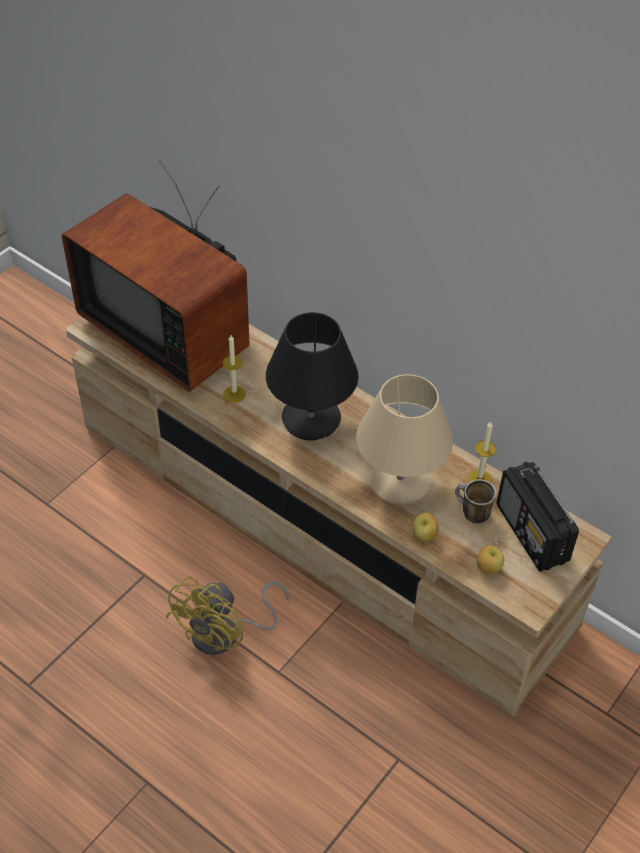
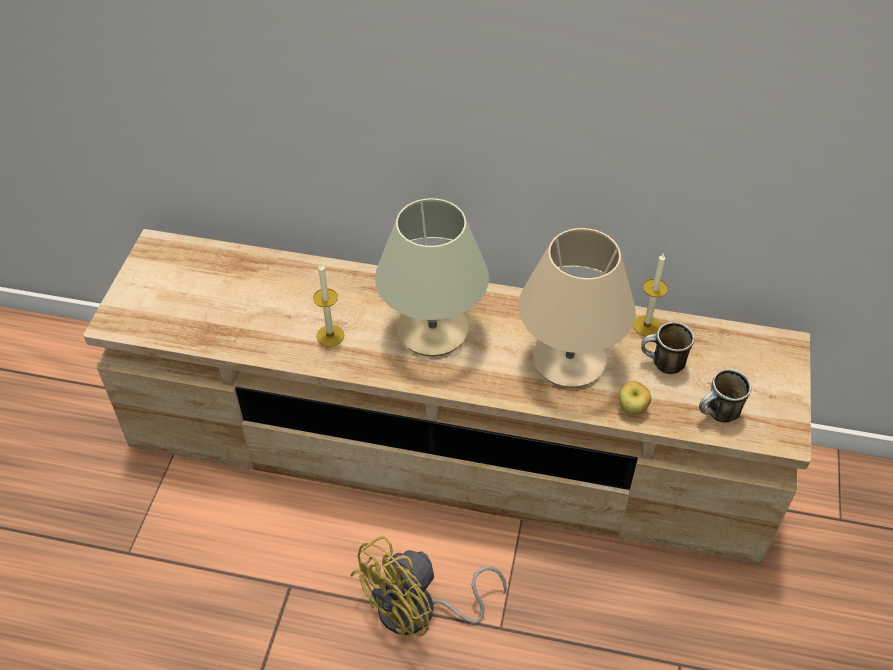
camera: 25 degrees left, 0 degrees up
television [62,160,250,392] -> none
yellow fan [165,576,289,655] -> yellow fan turned 45 degrees clockwise [351,536,507,638]
black table lamp [266,312,359,441] -> beige table lamp [375,198,489,357]
apple [477,545,504,574] -> mug [699,369,751,422]
radio [497,462,579,572] -> none

